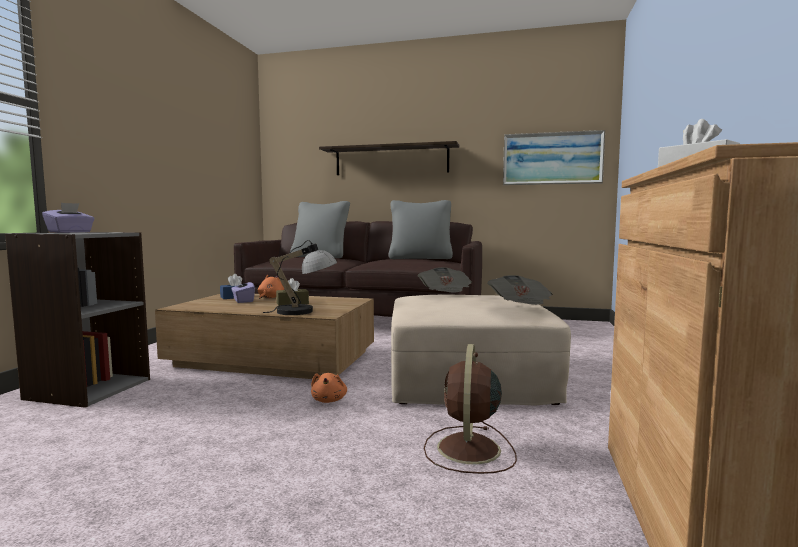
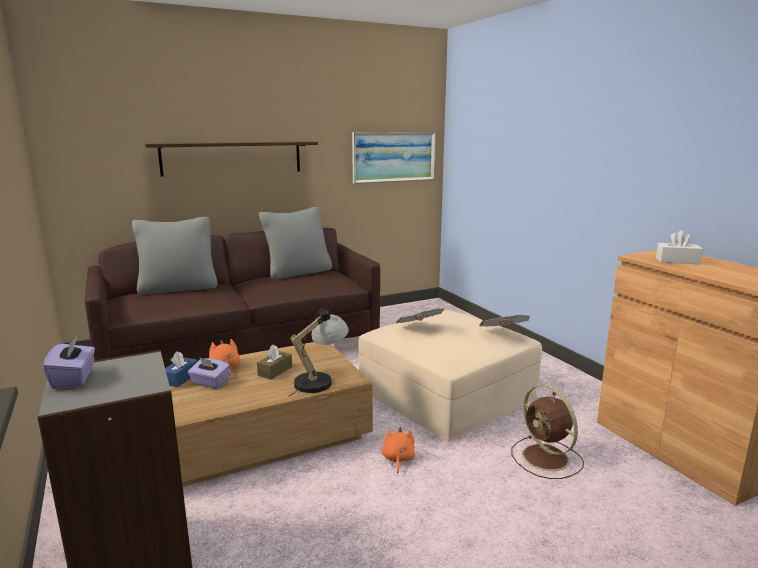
camera: 40 degrees left, 10 degrees up
orange plush toy [311,373,347,403] -> orange plush toy turned 135 degrees counterclockwise [382,427,415,473]

